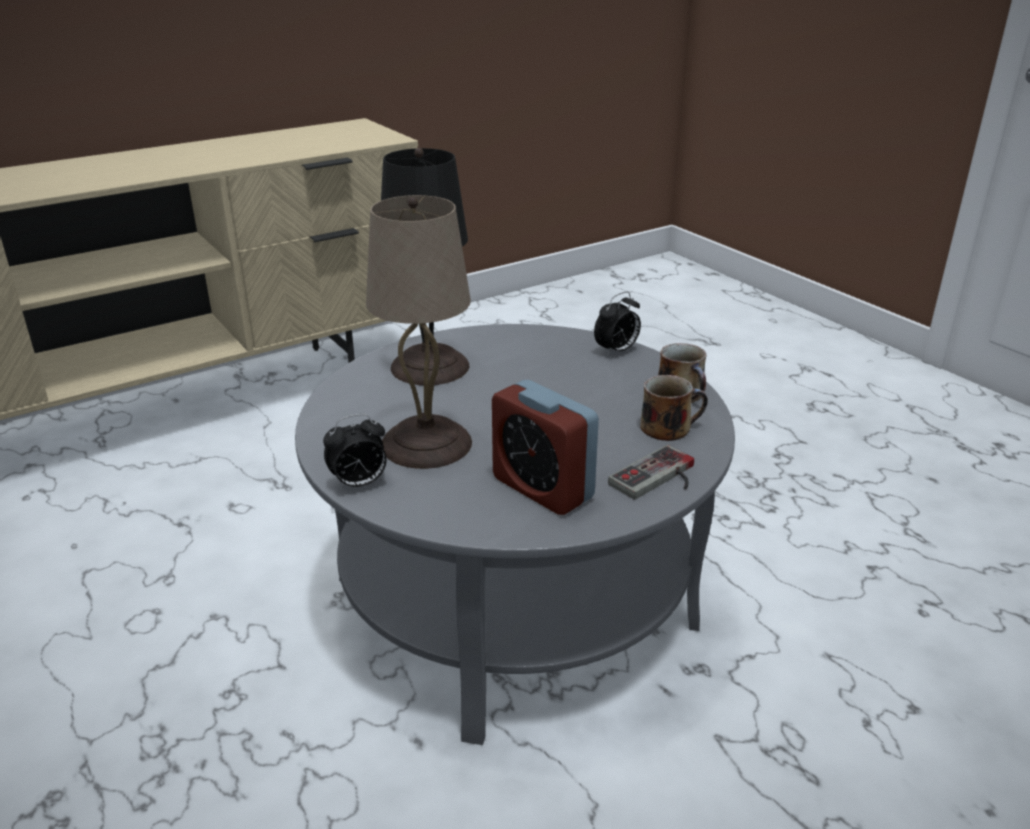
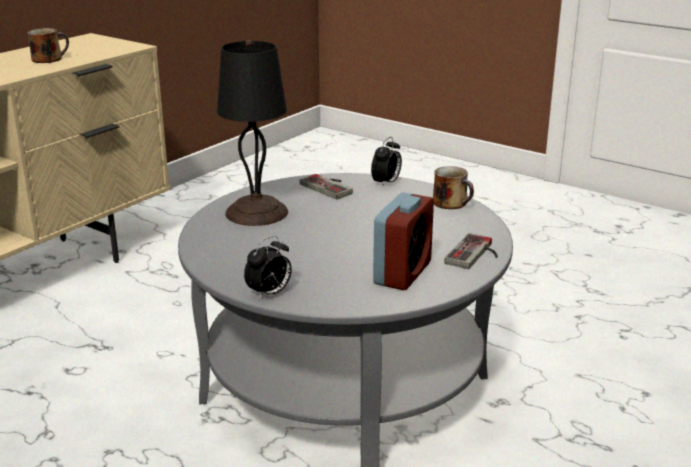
camera: 20 degrees left, 5 degrees down
beige table lamp [366,195,472,469] -> none
alarm clock [492,380,599,515] -> alarm clock turned 90 degrees counterclockwise [373,192,434,290]
mug [640,375,708,441] -> mug moved to [27,28,69,63]
none -> game controller [300,174,353,200]

